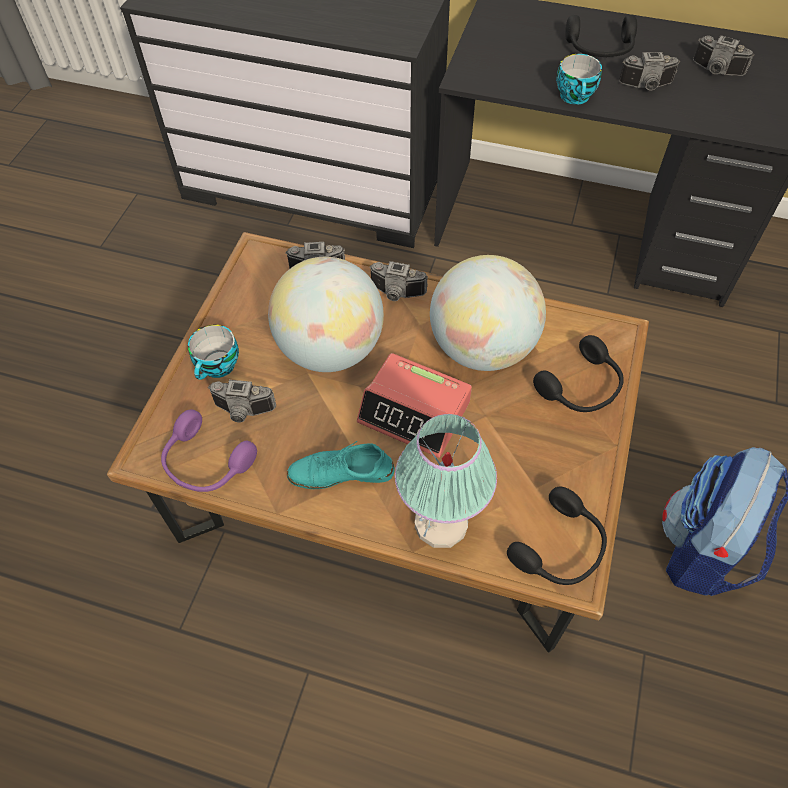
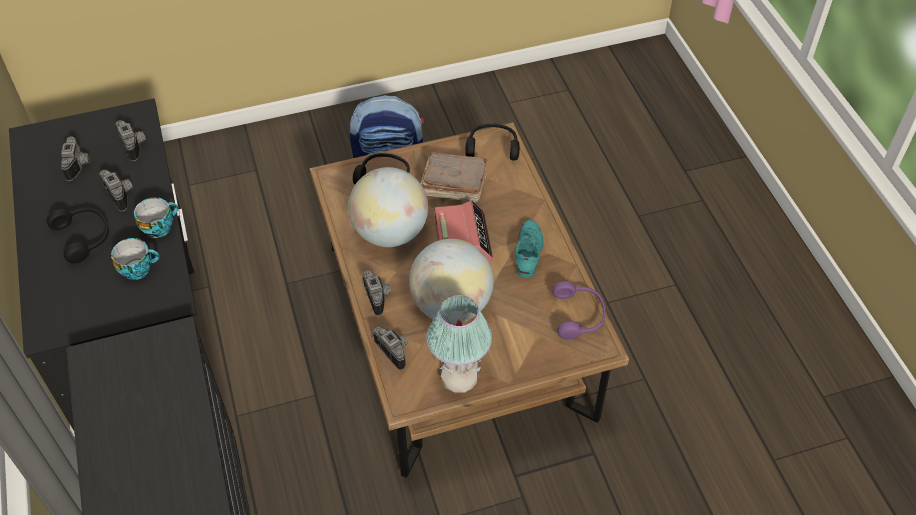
camera: 125 degrees left, 5 degrees down
cup [188,324,239,380] -> cup moved to [111,238,160,280]
camera [208,380,276,423] -> camera moved to [116,120,146,161]
turquoise shoe [287,441,395,489] -> turquoise shoe turned 135 degrees counterclockwise [515,220,544,278]
table lamp [395,414,497,548] -> table lamp moved to [426,295,492,393]
none -> brown book [421,152,487,202]

